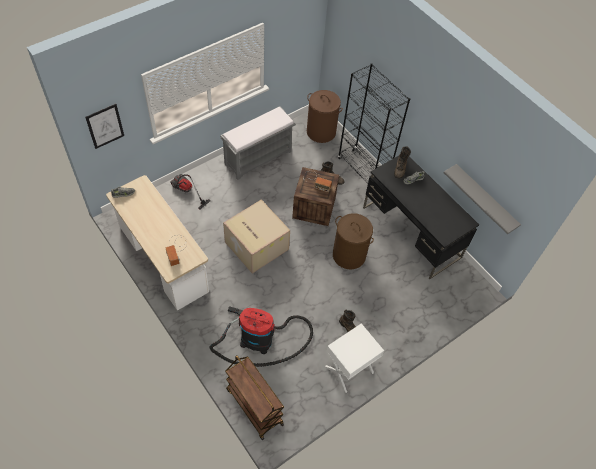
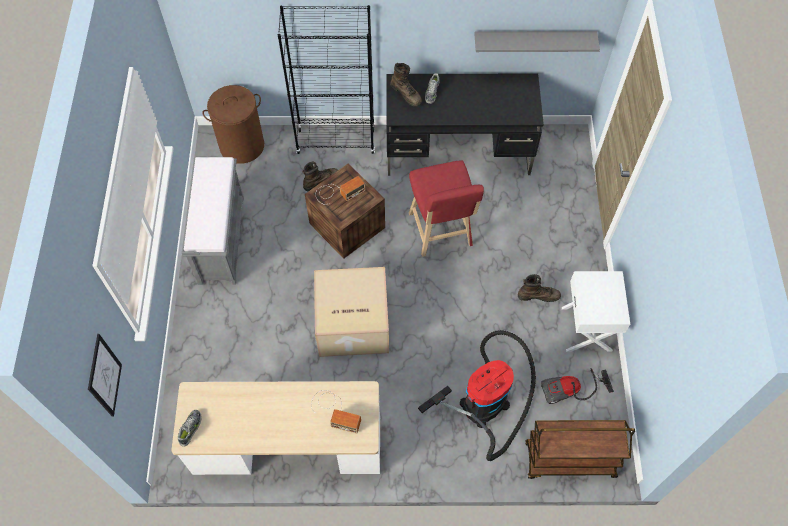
camera: 50 degrees left, 5 degrees up
vacuum cleaner [170,174,211,209] -> vacuum cleaner moved to [541,368,614,404]
brown laundry basket [333,213,374,269] -> red stool [409,161,484,257]

